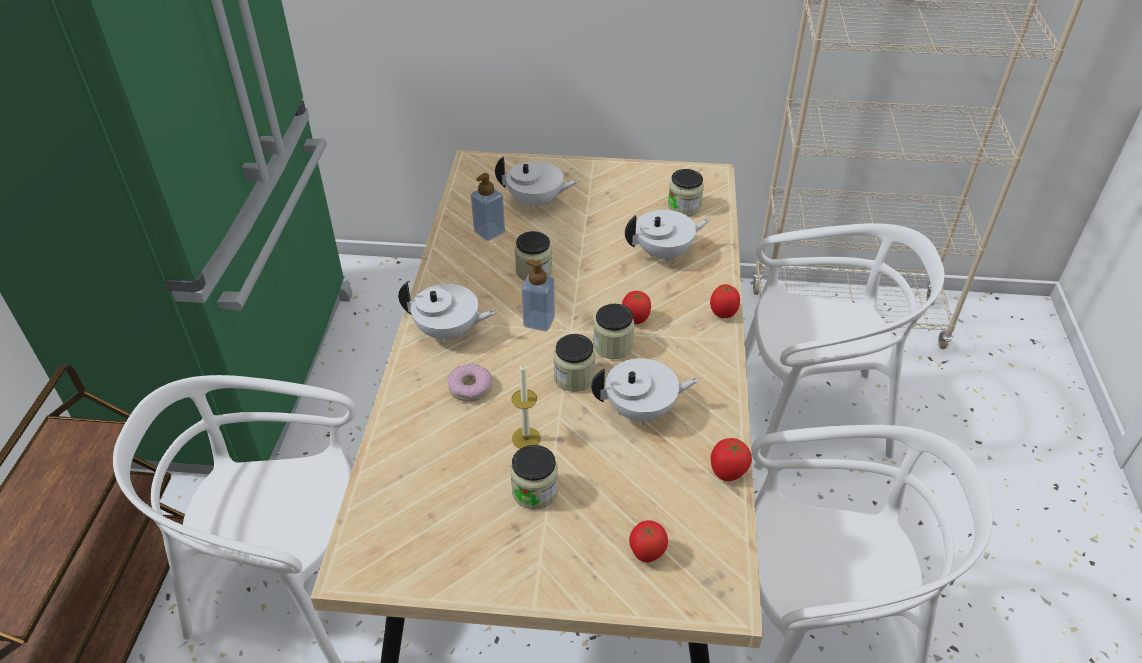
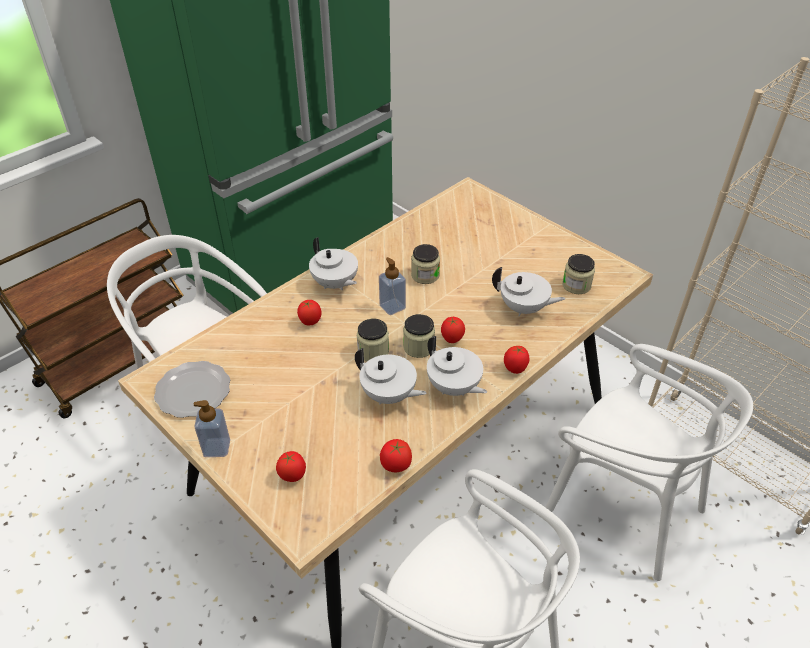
camera: 40 degrees right, 0 degrees up
donut [448,364,492,402] -> tomato [297,300,322,325]
soap dispenser [471,173,505,241] -> soap dispenser moved to [194,400,230,457]
white teapot [495,157,579,211] -> white teapot moved to [427,336,487,396]
jar [510,445,558,510] -> none
candle [511,362,541,449] -> none
none -> plate [154,361,230,418]

